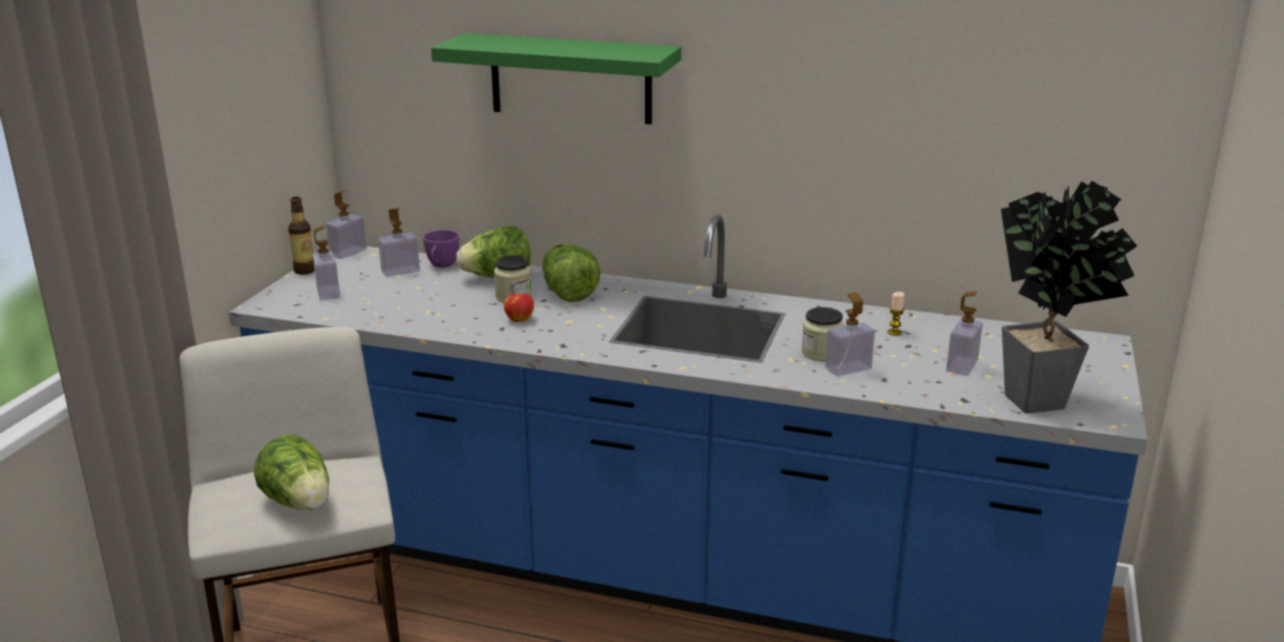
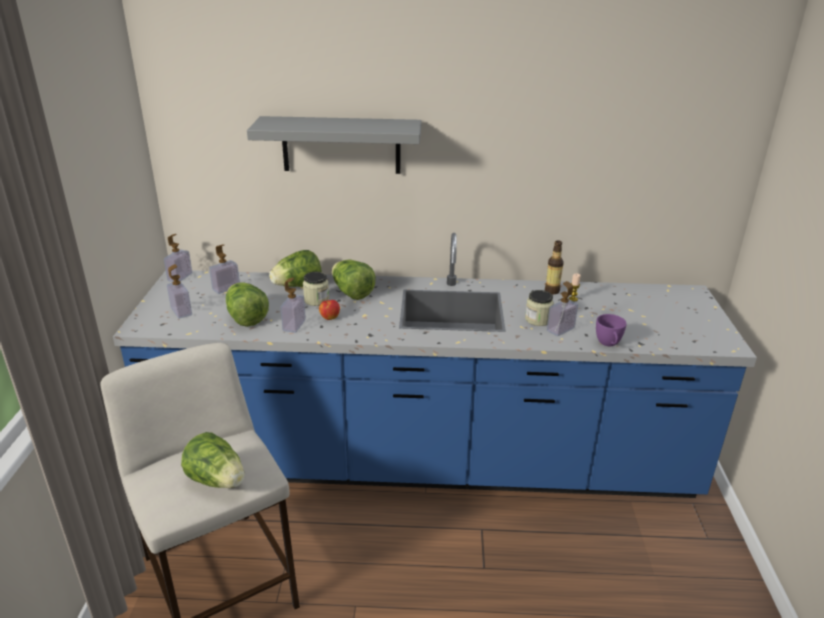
camera: 15 degrees left, 5 degrees up
bottle [288,197,314,275] -> bottle moved to [545,240,564,294]
purple cup [423,230,459,268] -> purple cup moved to [596,314,627,346]
green shelf [431,33,681,124] -> grey shelf [247,116,421,174]
soap dispenser [946,291,983,376] -> soap dispenser moved to [280,278,306,333]
potted plant [1001,181,1137,413] -> none
none -> lettuce [226,282,269,327]

